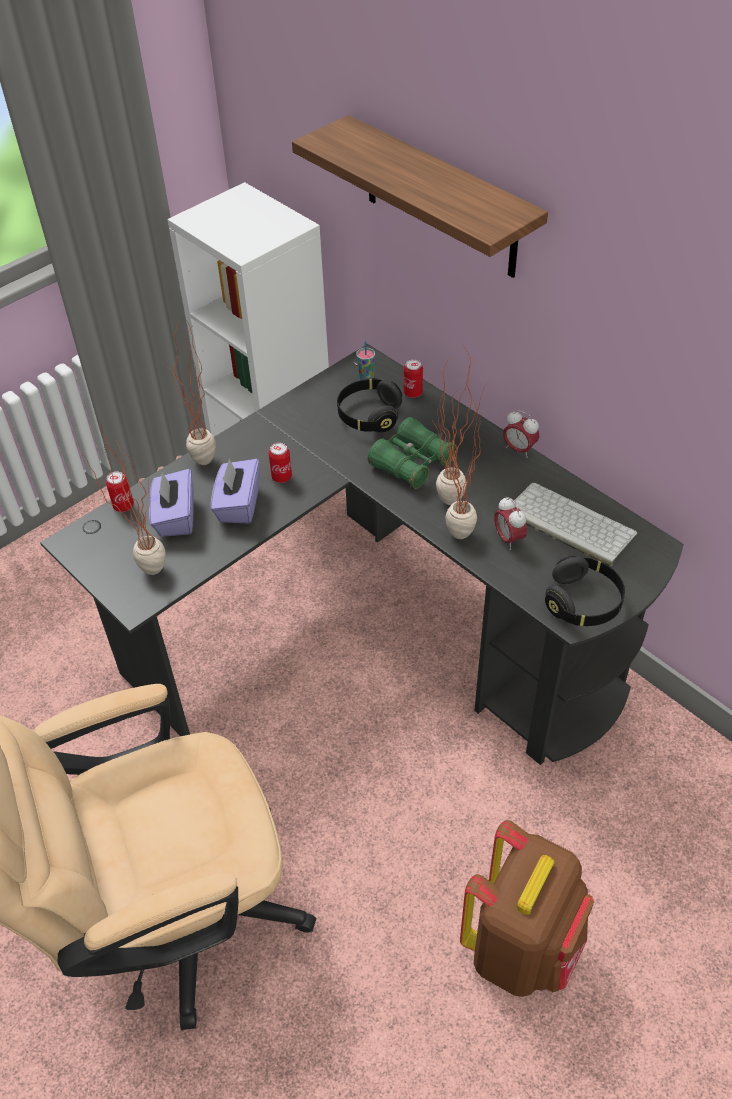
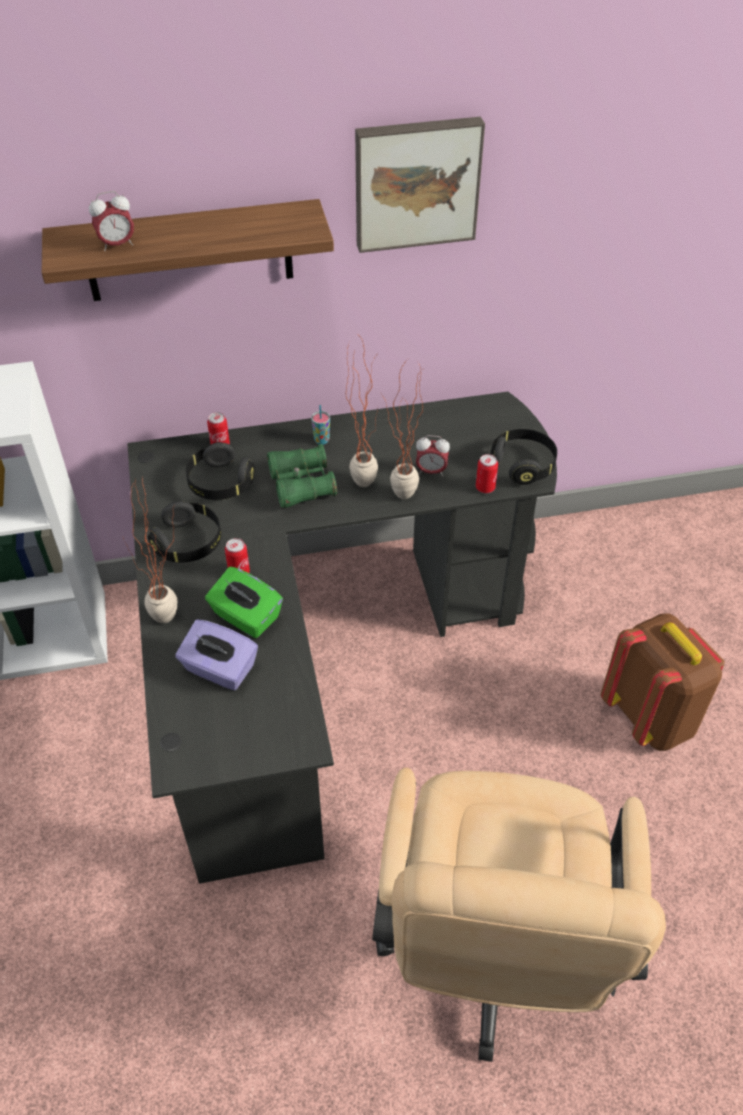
camera: 60 degrees left, 0 degrees up
potted plant [80,425,166,575] -> none
can [106,471,134,512] -> can moved to [476,454,498,493]
purple tissue box [211,459,260,524] -> green tissue box [205,567,283,638]
cup [356,341,375,380] -> cup moved to [311,405,330,445]
alarm clock [503,410,539,458] -> alarm clock moved to [89,191,134,251]
keyboard [514,483,637,566] -> none
none -> black headphones [148,501,221,562]
none -> picture [355,117,485,253]

